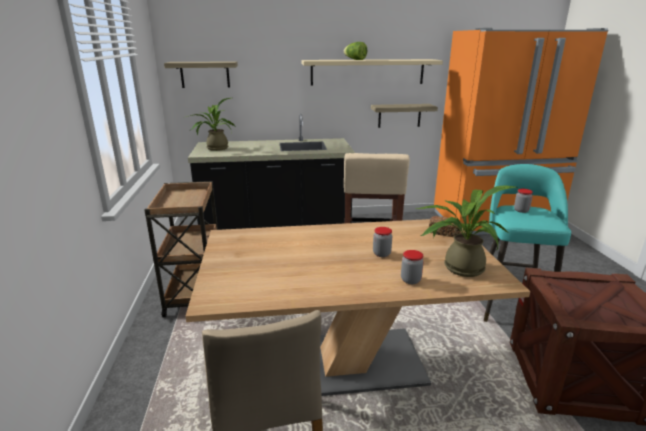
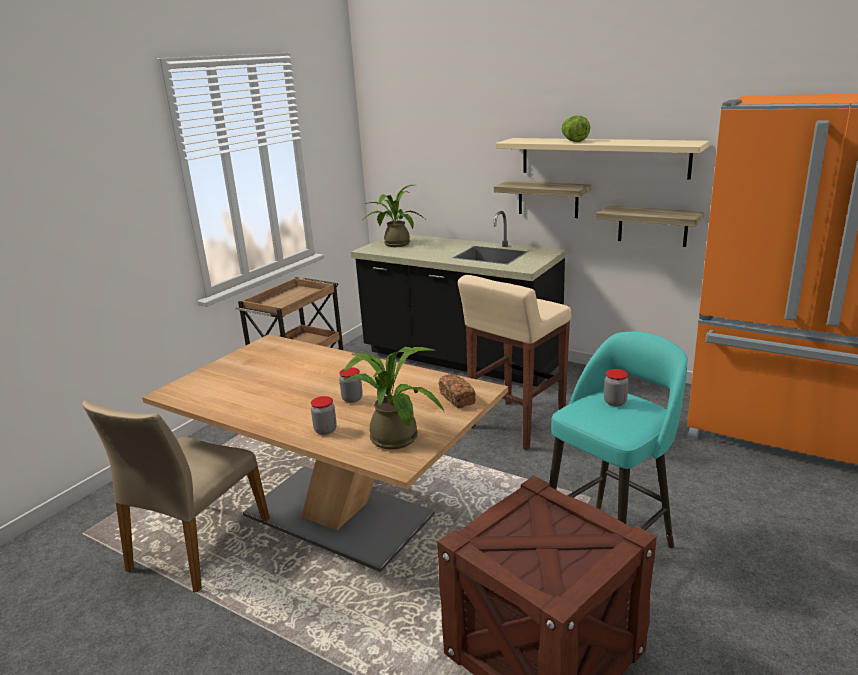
camera: 40 degrees right, 0 degrees up
shelf [164,61,238,88] -> shelf moved to [494,181,591,218]

